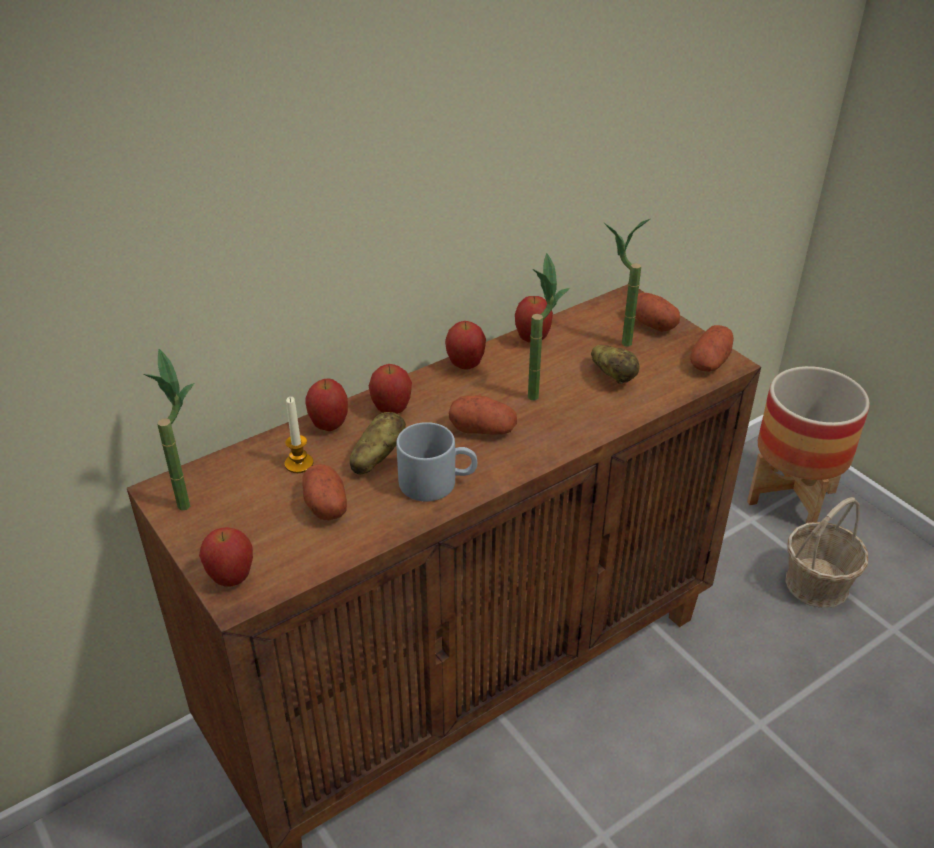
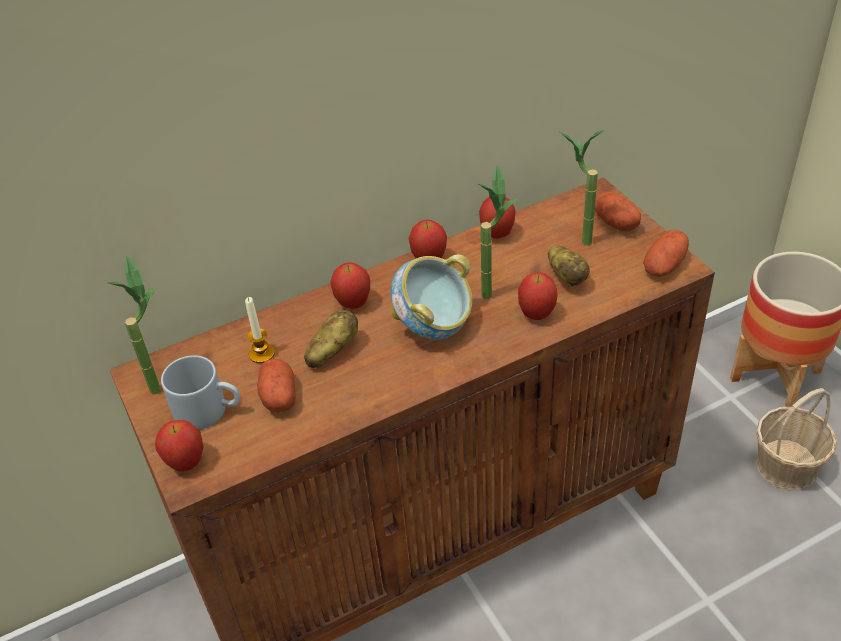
camera: 10 degrees right, 5 degrees up
apple [305,378,348,431] -> apple moved to [518,272,558,320]
grey mug [396,422,477,501] -> grey mug moved to [161,355,240,430]
potato [449,395,517,435] -> bowl [391,255,472,340]

